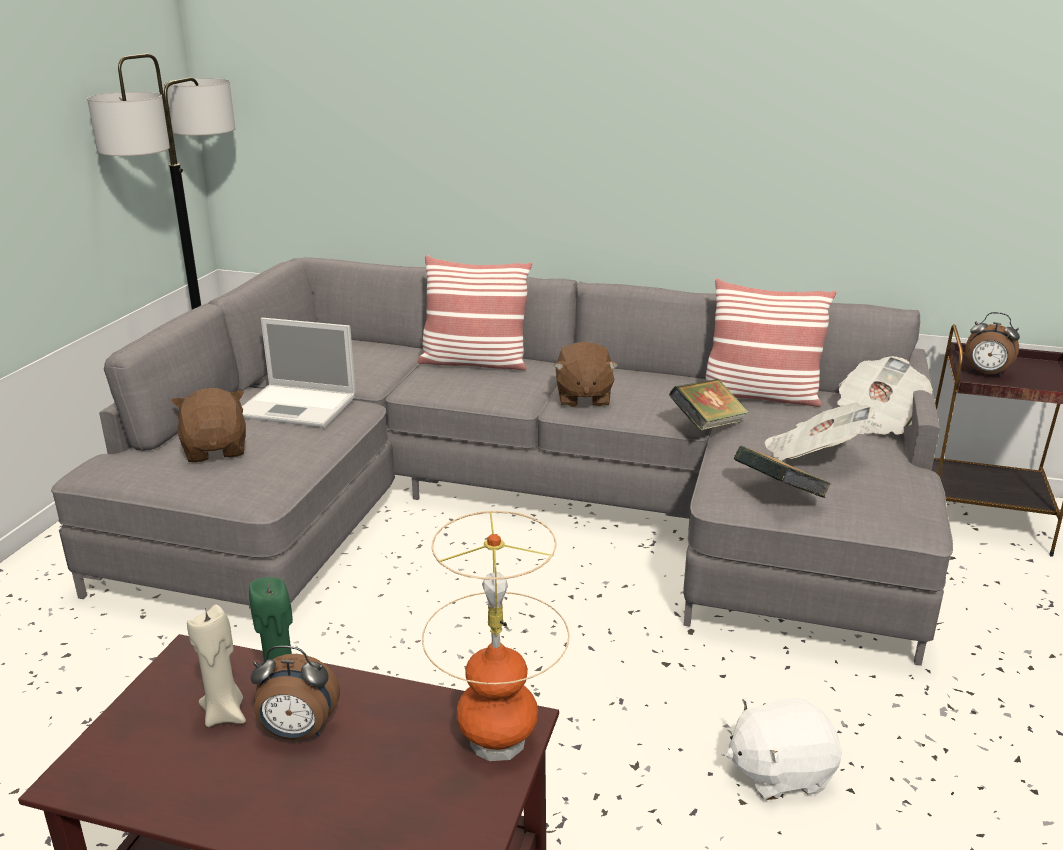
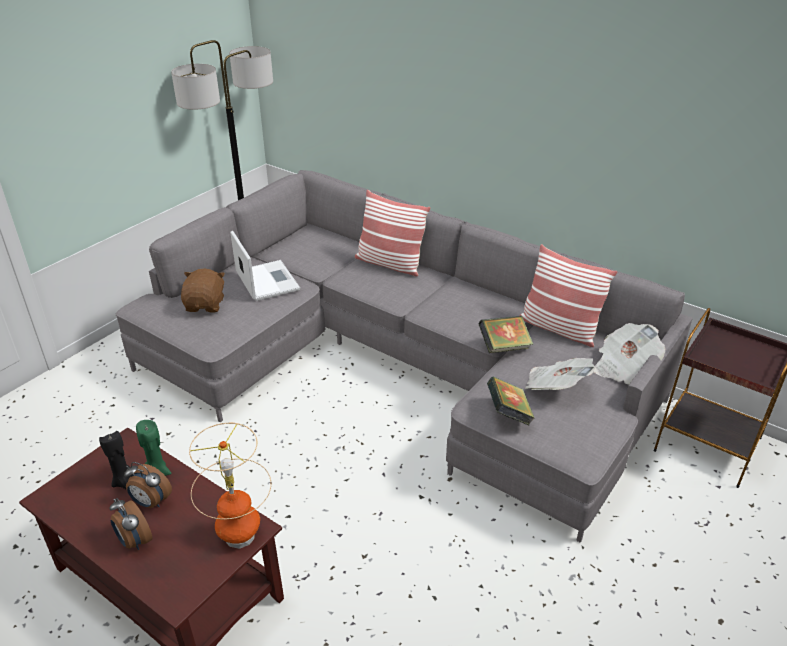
camera: 20 degrees right, 10 degrees up
beige candle [187,605,246,727] -> black candle [99,431,132,490]
laptop [242,318,356,427] -> laptop turned 150 degrees counterclockwise [230,231,300,301]
brown plush toy [554,341,618,407] -> none
white plush toy [726,698,842,800] -> none
alarm clock [965,312,1020,377] -> alarm clock moved to [110,498,152,550]

